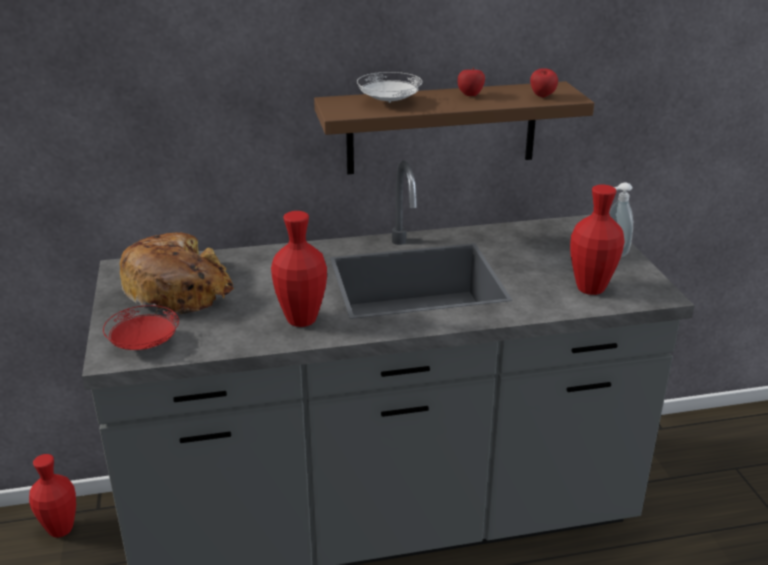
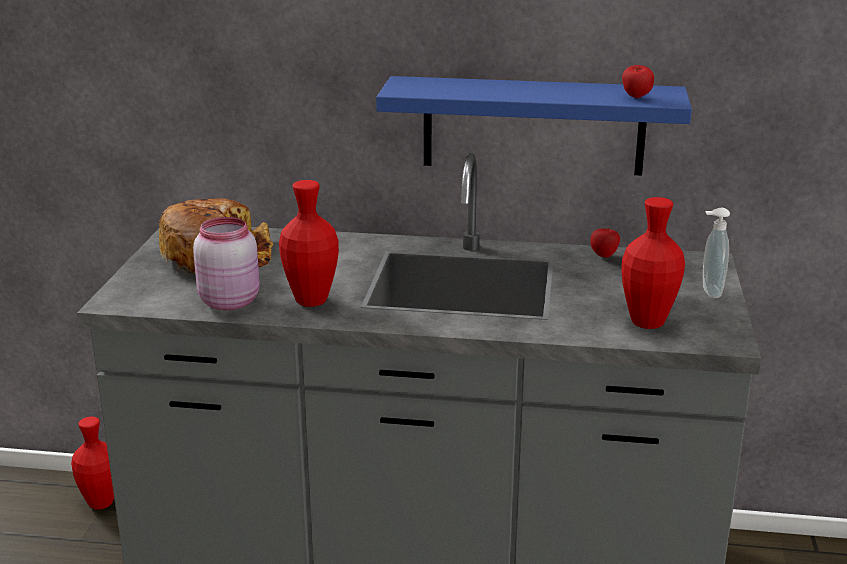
camera: 20 degrees right, 5 degrees down
red plate [103,305,179,350] -> none
brown shelf [314,81,594,174] -> blue shelf [376,76,692,176]
white plate [357,72,422,103] -> none
apple [458,68,485,96] -> apple moved to [590,228,620,258]
none -> pink jar [193,217,260,310]

